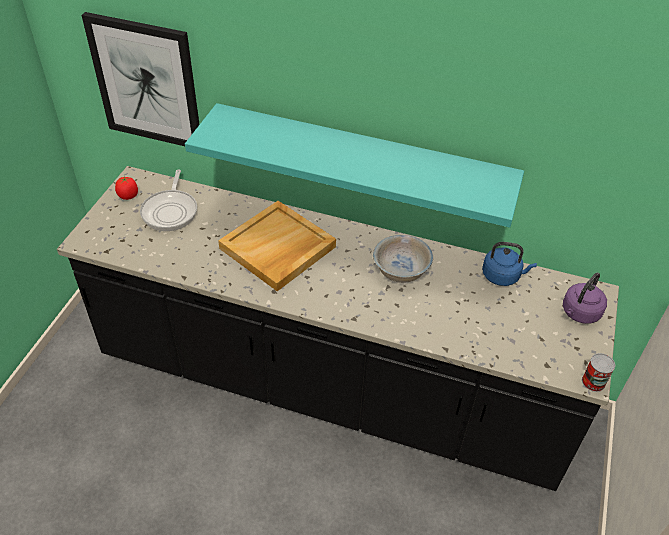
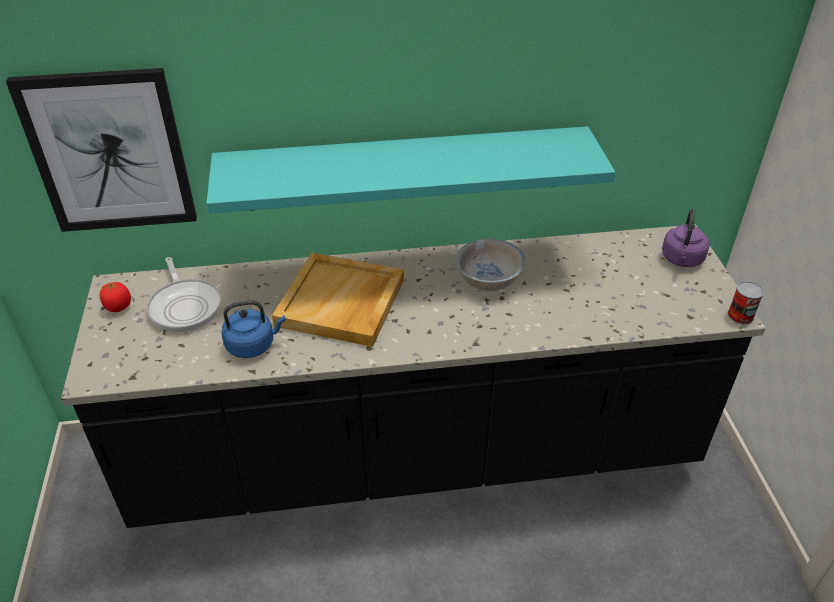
camera: 25 degrees left, 5 degrees down
blue kettle [482,242,537,286] -> blue kettle moved to [222,300,286,358]

